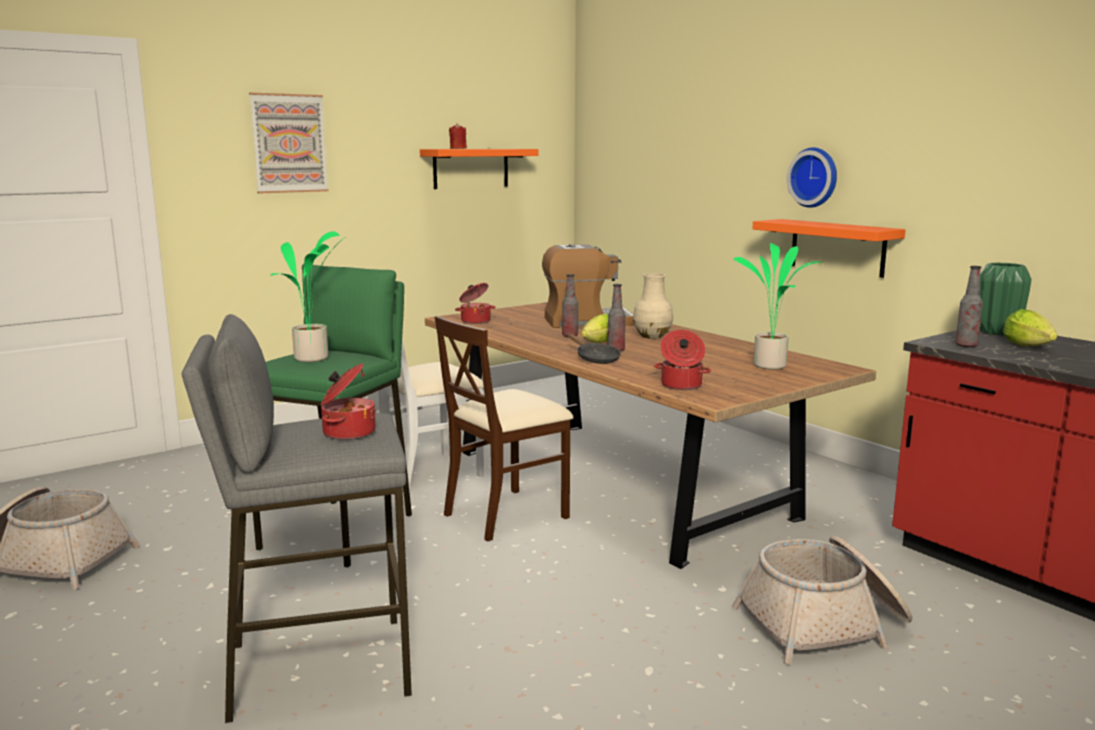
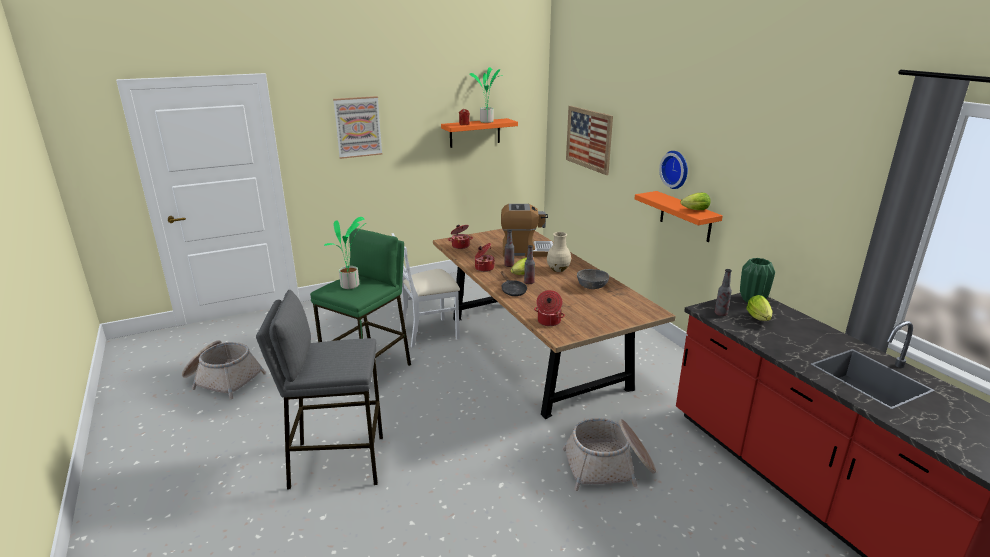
camera: 10 degrees right, 10 degrees up
cooking pot [321,363,376,440] -> cooking pot moved to [475,243,495,272]
beige chair [435,316,573,542] -> none
potted plant [734,243,822,369] -> potted plant moved to [469,67,503,123]
none -> picture [566,106,613,175]
none -> grey bowl [577,269,609,289]
none -> lettuce [681,193,711,210]

